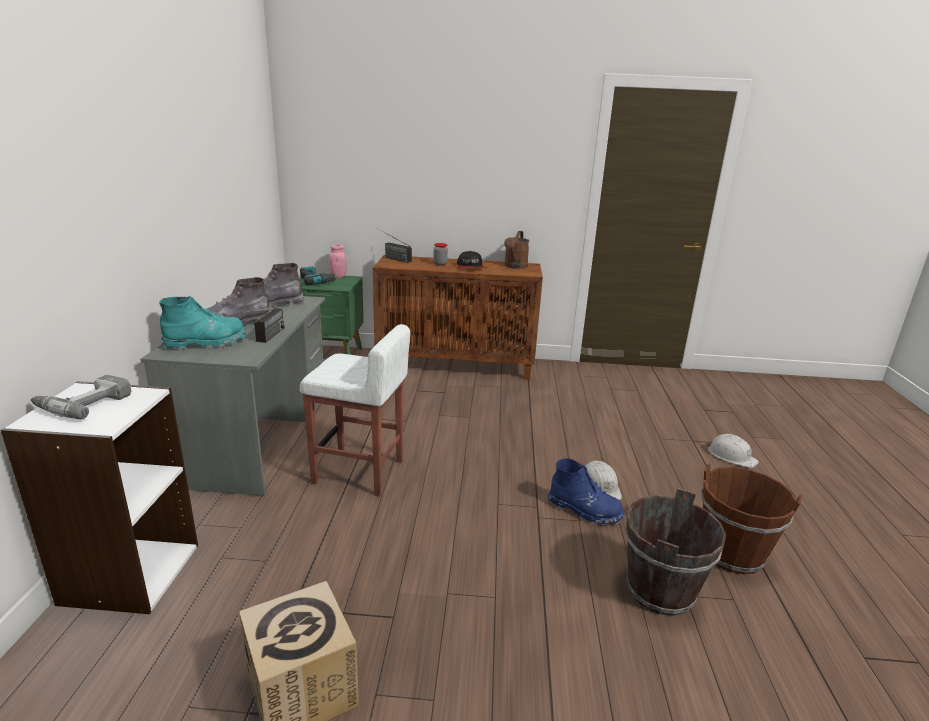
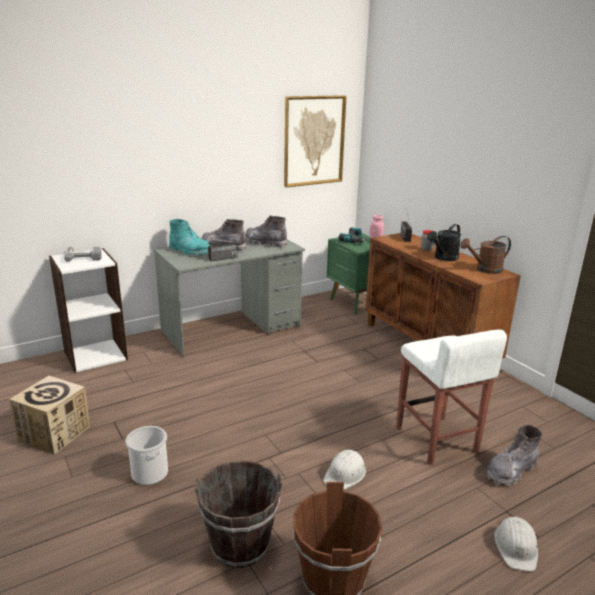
camera: 55 degrees right, 0 degrees up
white stool [300,324,410,497] -> white stool moved to [396,329,507,465]
cap [457,251,484,268] -> black watering can [427,224,461,261]
blue boot [548,458,624,526] -> none
none -> bucket [126,426,168,485]
none -> picture [284,95,347,187]
none -> grey boot [487,425,542,486]

